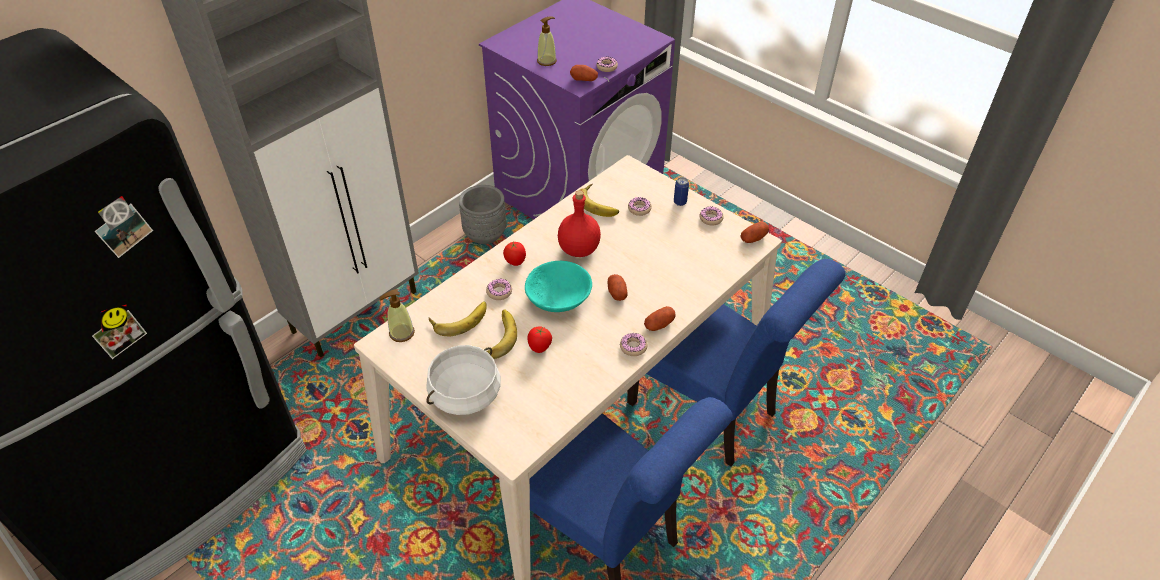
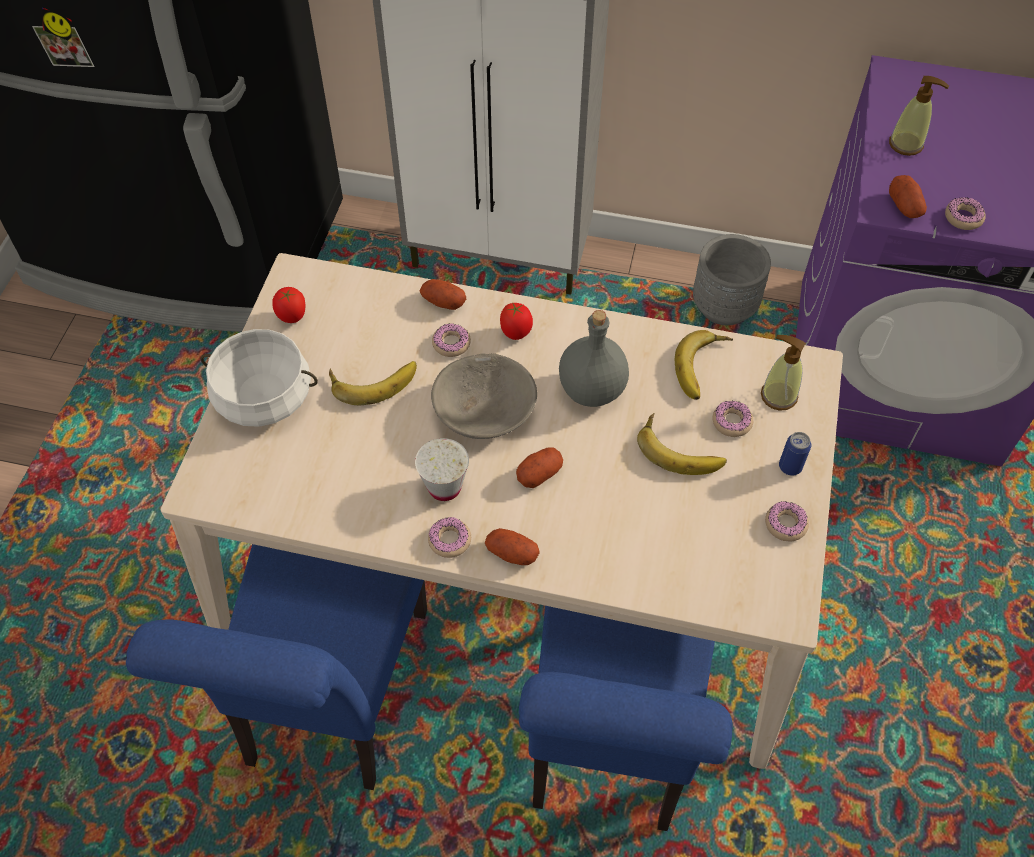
camera: 60 degrees right, 10 degrees up
soap dispenser [379,289,415,342] -> soap dispenser moved to [761,335,806,410]
banana [429,301,486,336] -> banana moved to [637,413,727,475]
turquoise bowl [525,261,592,312] -> grey bowl [431,354,537,439]
tomato [527,326,552,353] -> tomato moved to [272,287,305,323]
red bottle [558,190,601,257] -> grey bottle [559,310,629,407]
potato [740,222,769,243] -> potato moved to [419,279,466,310]
none -> white cup [415,438,469,501]

